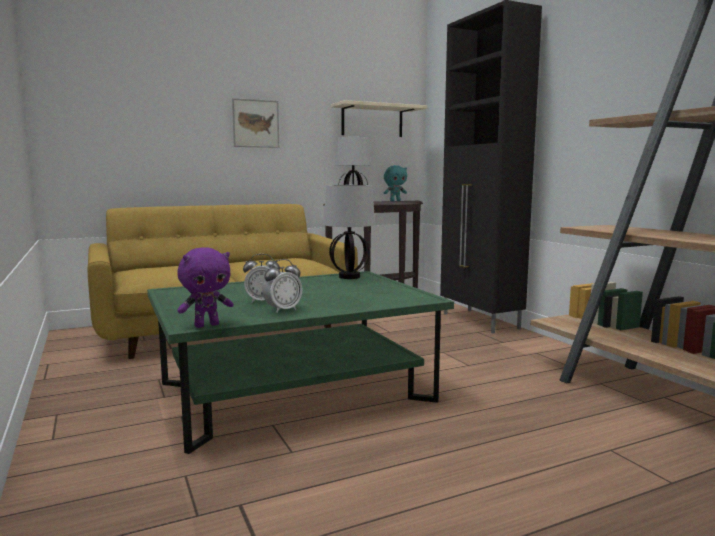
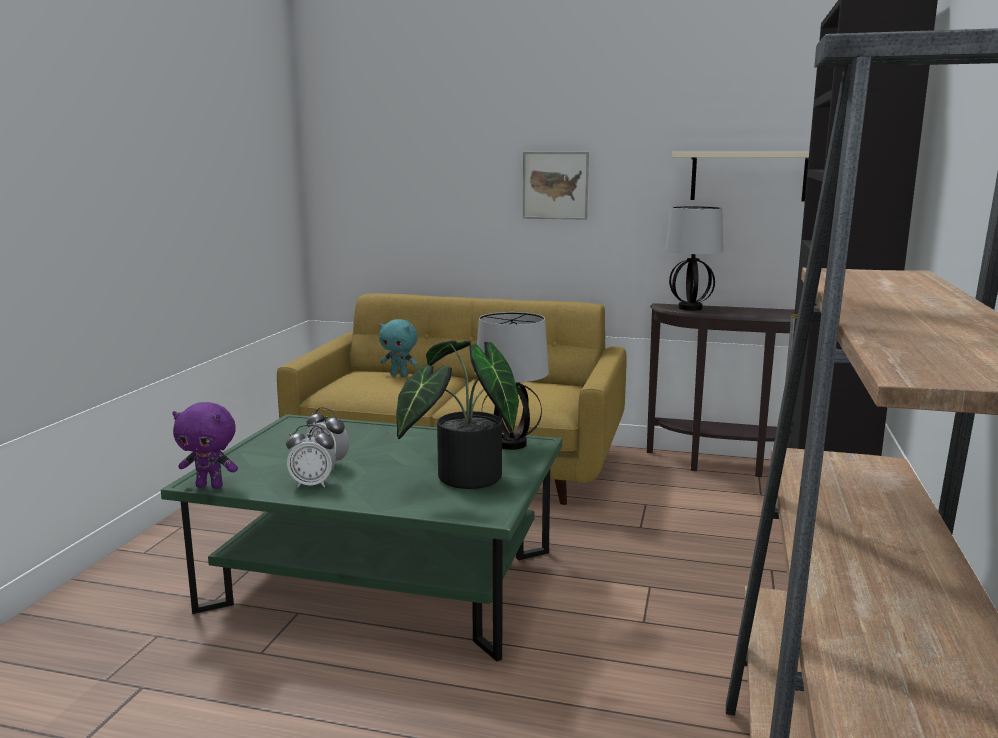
camera: 40 degrees right, 5 degrees up
turquoise plush toy [384,165,407,201] -> turquoise plush toy moved to [379,319,418,377]
none -> potted plant [396,340,519,489]

